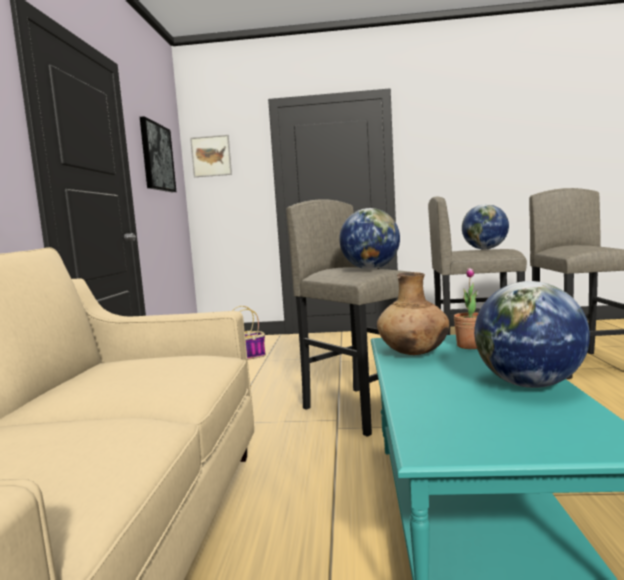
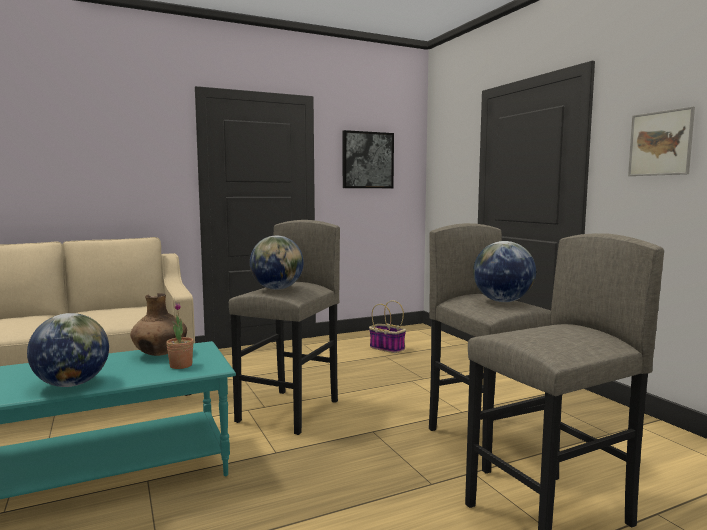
camera: 60 degrees right, 0 degrees up
picture [190,135,232,177] -> picture moved to [628,107,695,176]

